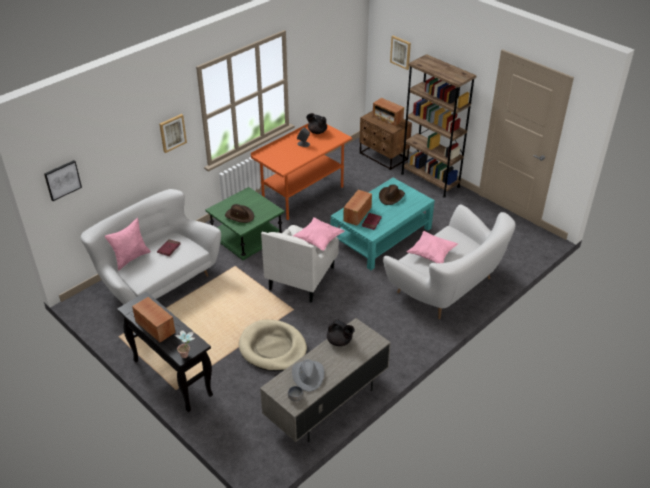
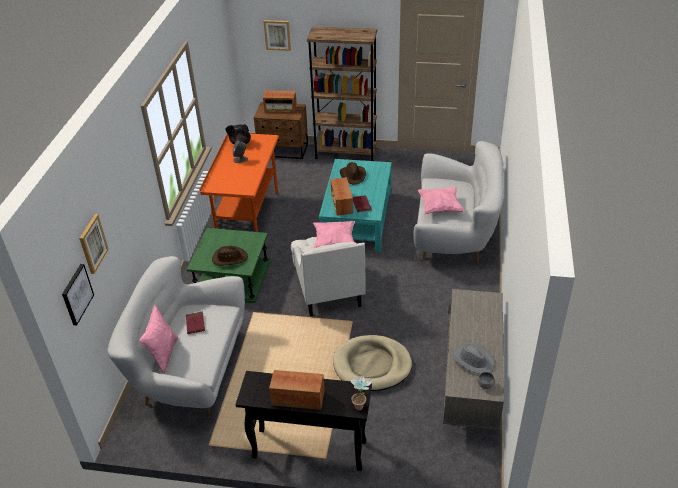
camera: 35 degrees left, 0 degrees up
picture [159,114,187,153] -> picture moved to [79,214,109,274]
black teapot [327,319,355,346] -> none

